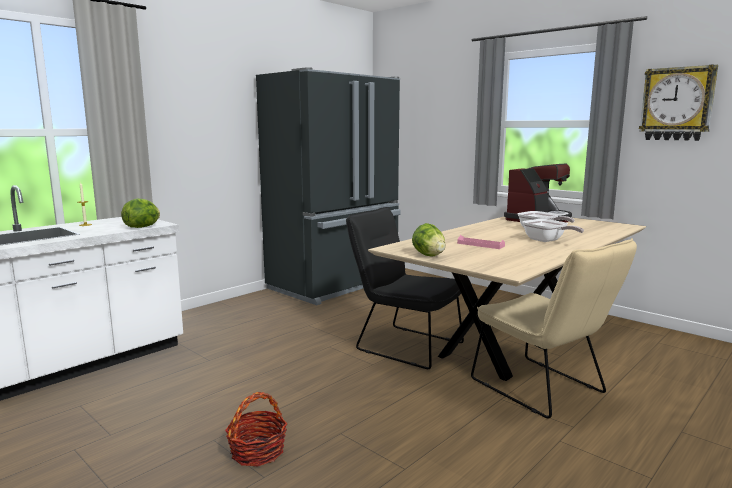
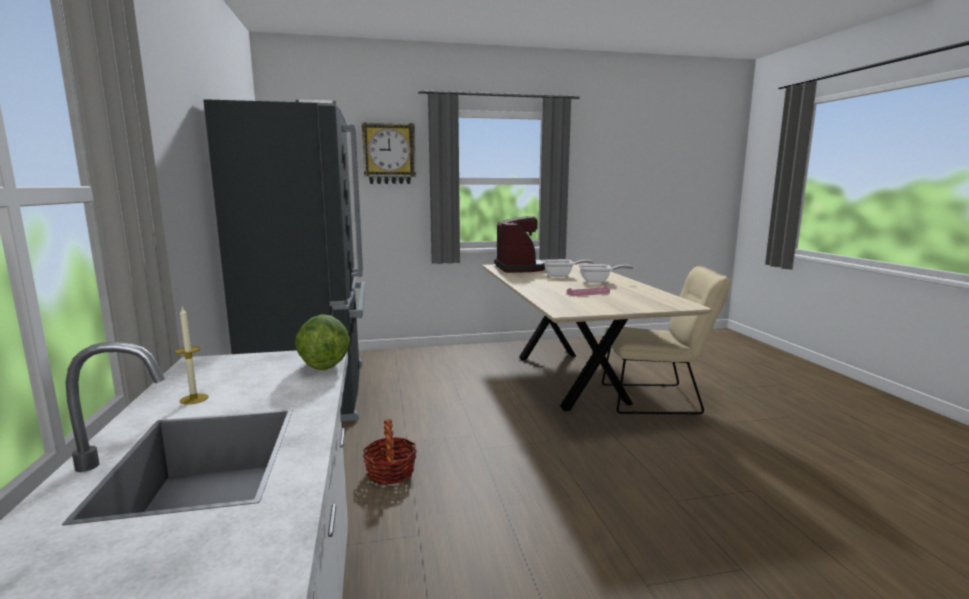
camera: 55 degrees left, 0 degrees up
basket [225,392,287,467] -> basket moved to [363,419,417,485]
black chair [346,207,464,369] -> none
lettuce [412,223,446,257] -> none
wall clock [639,65,718,141] -> wall clock moved to [362,122,416,184]

